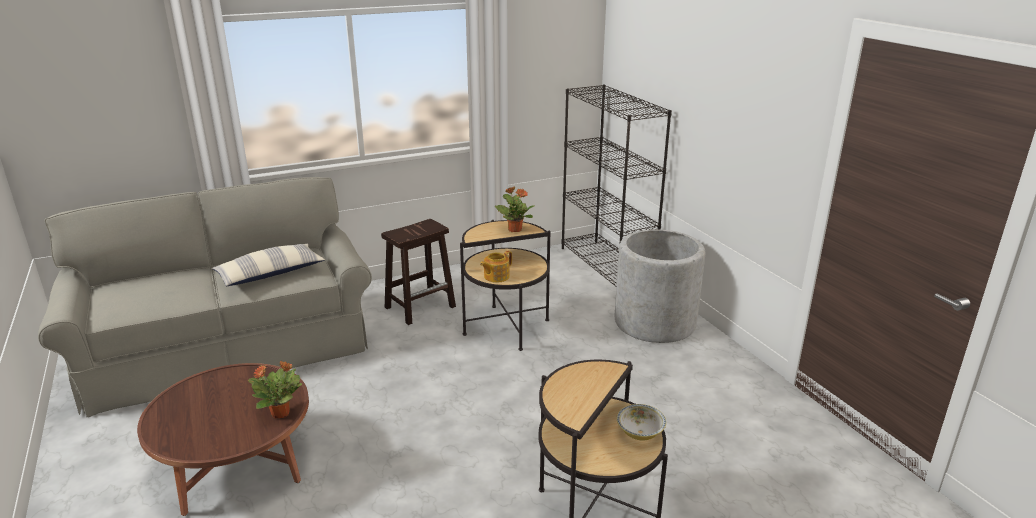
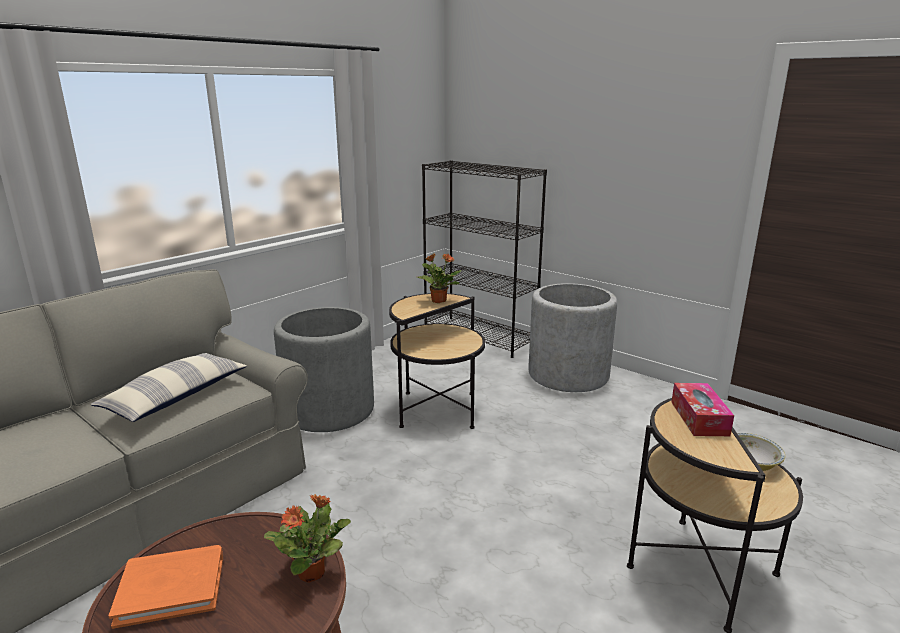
camera: 25 degrees left, 5 degrees down
brown stool [381,219,456,325] -> grey planter [274,307,374,432]
teapot [480,251,512,283] -> none
none -> orange book [108,545,223,629]
none -> tissue box [672,383,734,436]

